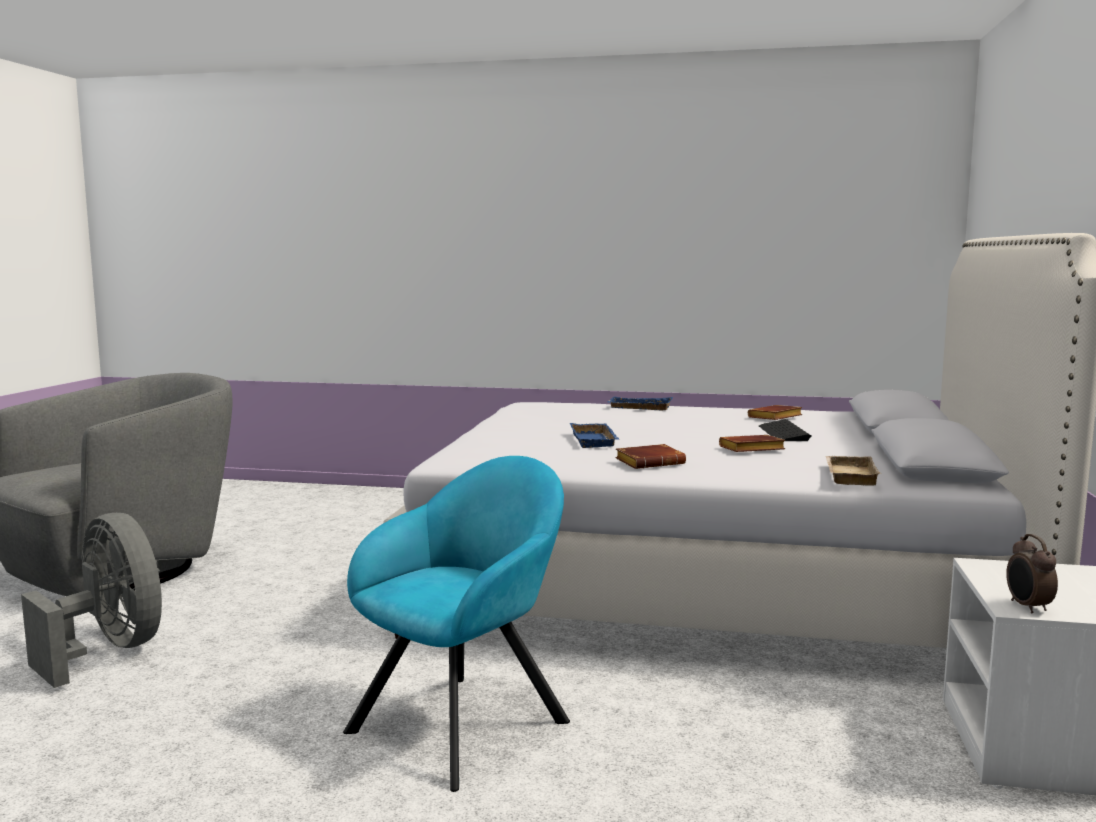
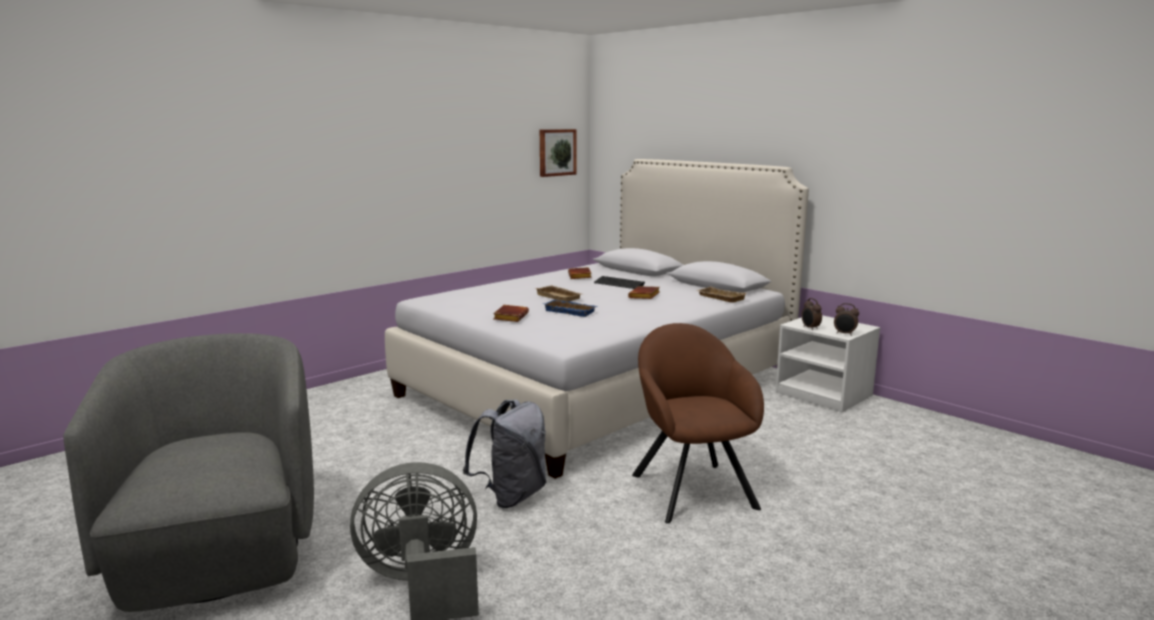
camera: 55 degrees left, 5 degrees up
turquoise armchair [343,456,570,792] -> brown armchair [632,323,764,523]
blue tray [608,396,673,410] -> none
brown book [616,444,686,469] -> brown book moved to [493,305,529,322]
none -> grey backpack [463,400,546,508]
none -> beige tray [535,285,581,302]
none -> picture [540,129,576,177]
none -> alarm clock [801,298,822,330]

